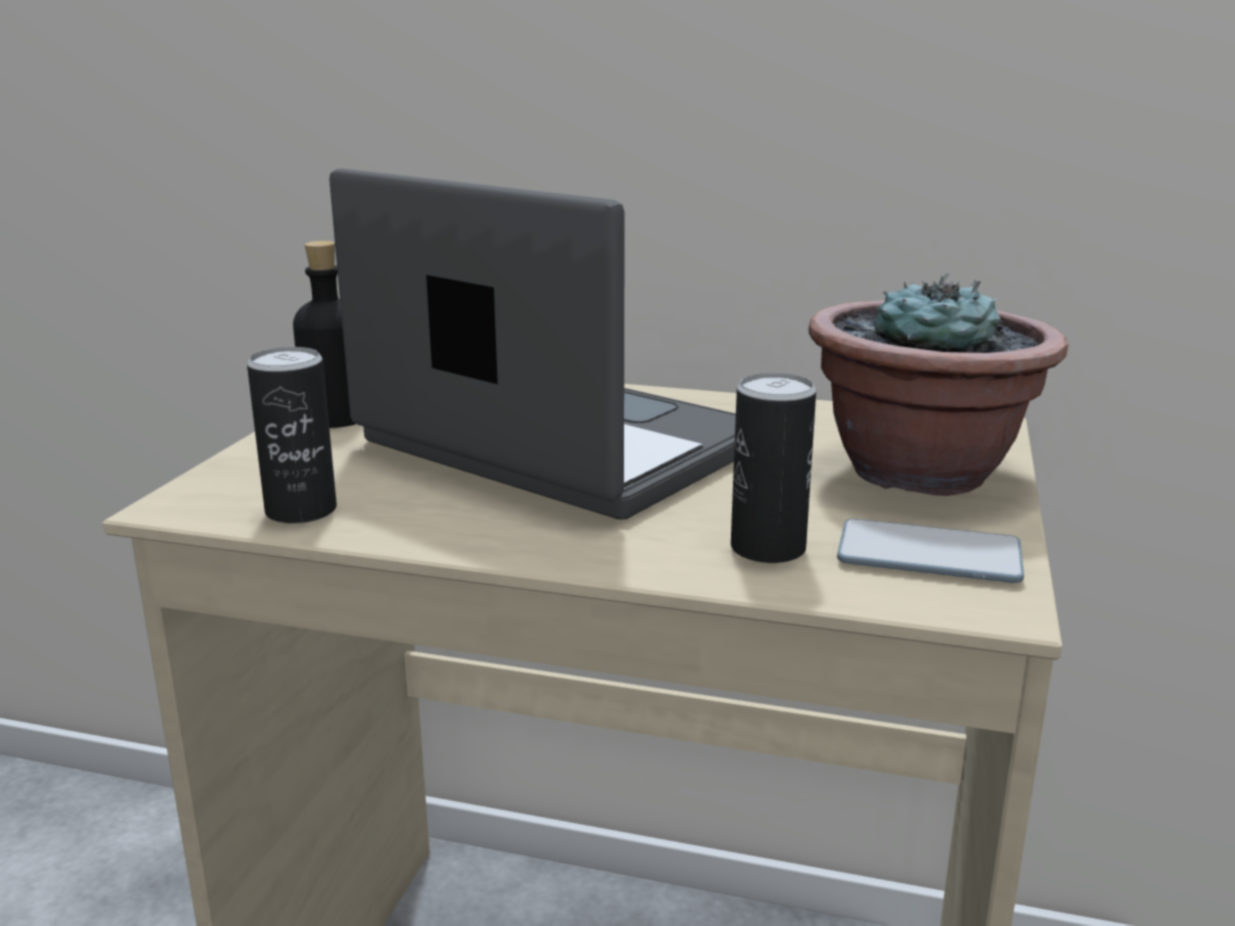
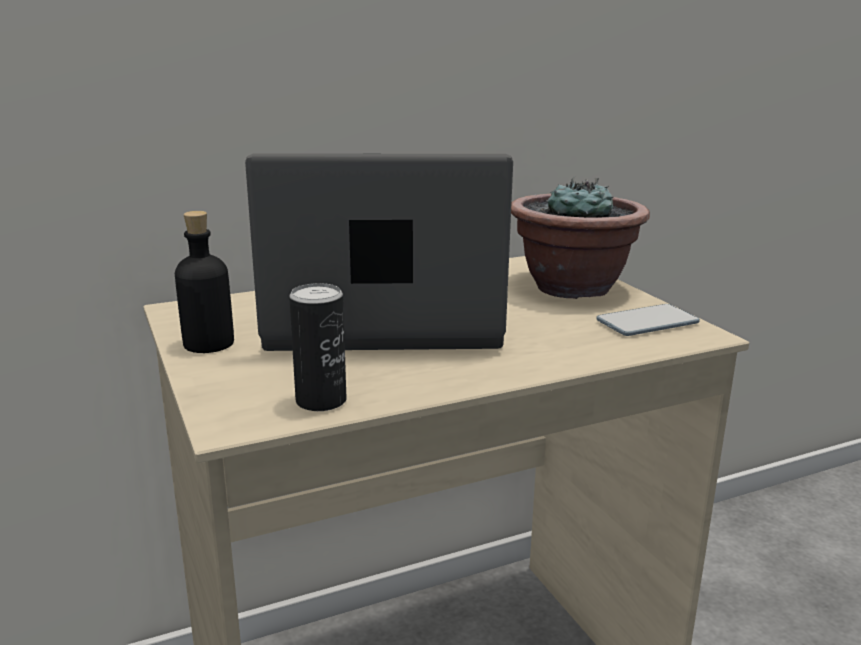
camera: 40 degrees left, 0 degrees up
can [731,373,816,563] -> none

